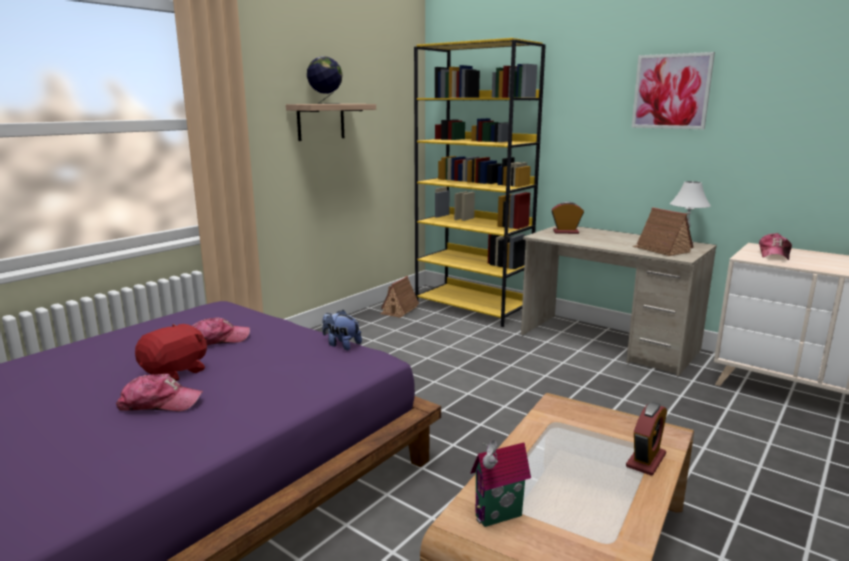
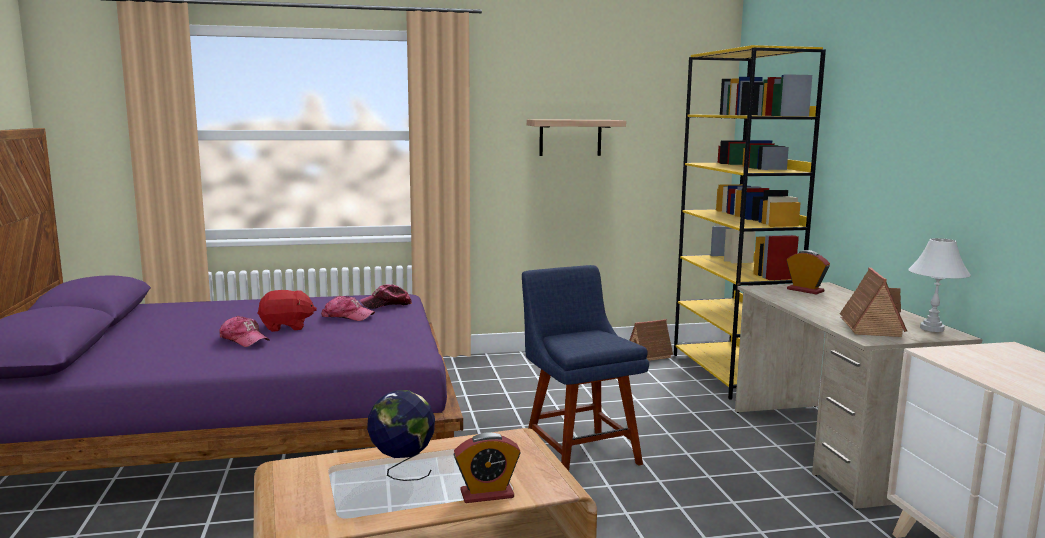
camera: 40 degrees right, 5 degrees down
globe [307,56,342,104] -> globe moved to [367,390,435,481]
plush toy [322,310,362,350] -> none
toy house [470,440,531,527] -> none
picture [631,52,715,130] -> none
cap [759,233,792,260] -> cap moved to [359,284,412,309]
none -> blue chair [522,265,649,471]

